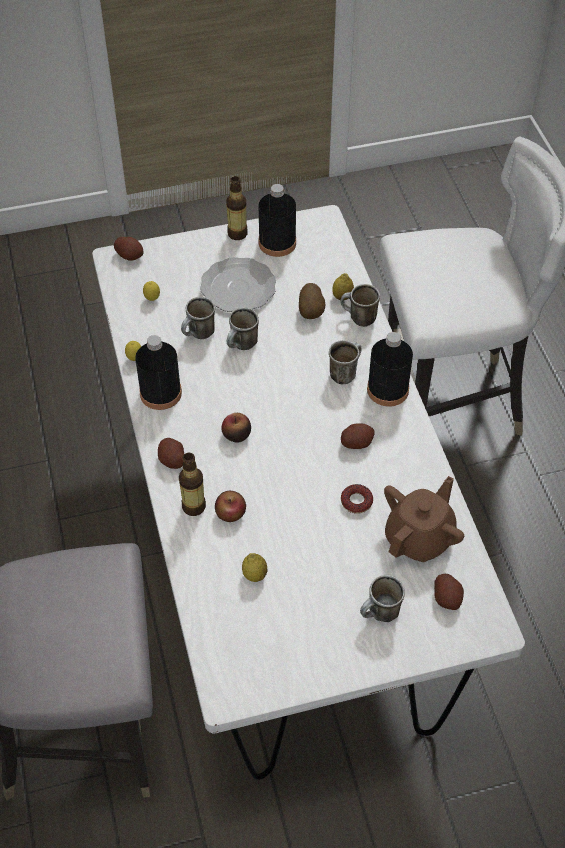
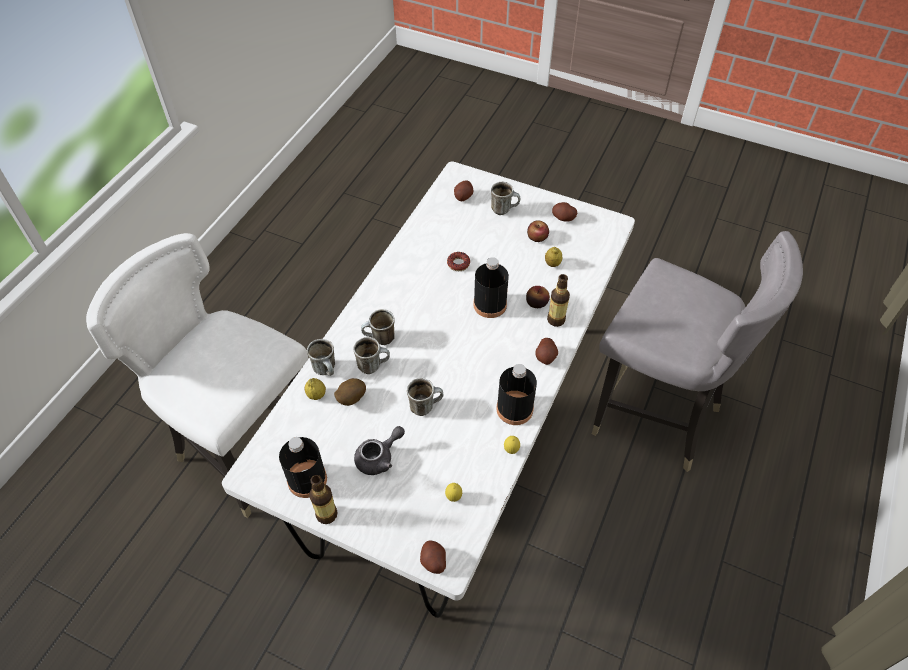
camera: 140 degrees left, 0 degrees up
mug [181,297,215,339] -> mug moved to [354,337,390,374]
plate [200,257,276,312] -> grey teapot [354,426,405,475]
apple [221,413,251,443] -> apple moved to [527,220,549,242]
potato [341,423,375,449] -> potato moved to [552,202,577,222]
black bottle [367,332,413,407] -> black bottle moved to [473,257,509,318]
brown teapot [384,476,464,562] -> none

